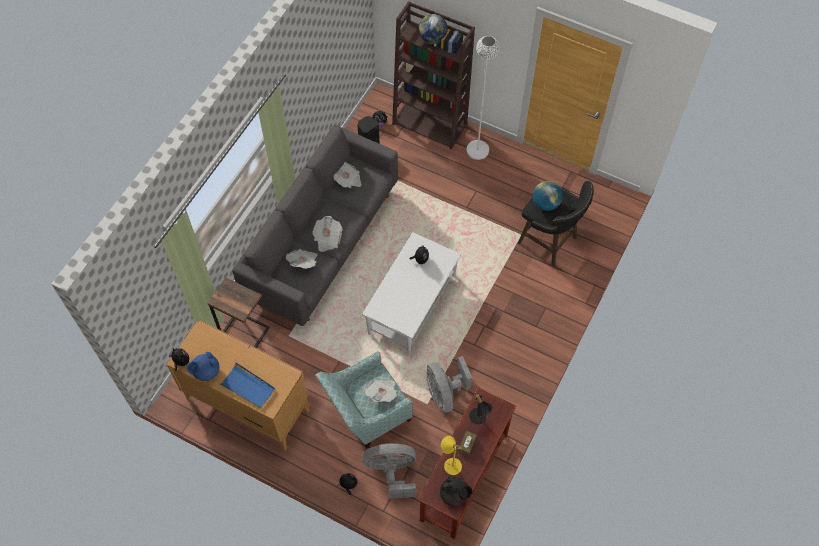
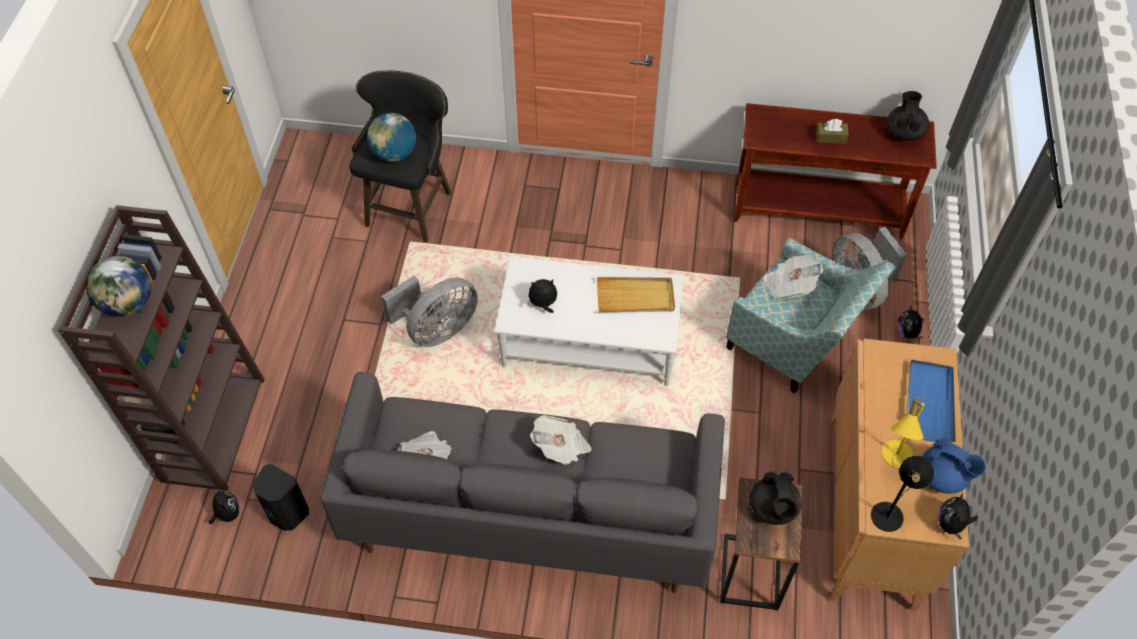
camera: 110 degrees left, 5 degrees down
newspaper [286,249,318,269] -> none
grey fan [427,356,472,413] -> grey fan moved to [381,276,478,347]
yellow table lamp [441,436,462,475] -> yellow table lamp moved to [882,397,925,468]
white floor lamp [467,36,500,160] -> none
black table lamp [469,394,493,424] -> black table lamp moved to [871,456,934,532]
none -> beige tray [597,277,675,312]
none -> black teapot [749,471,802,525]

